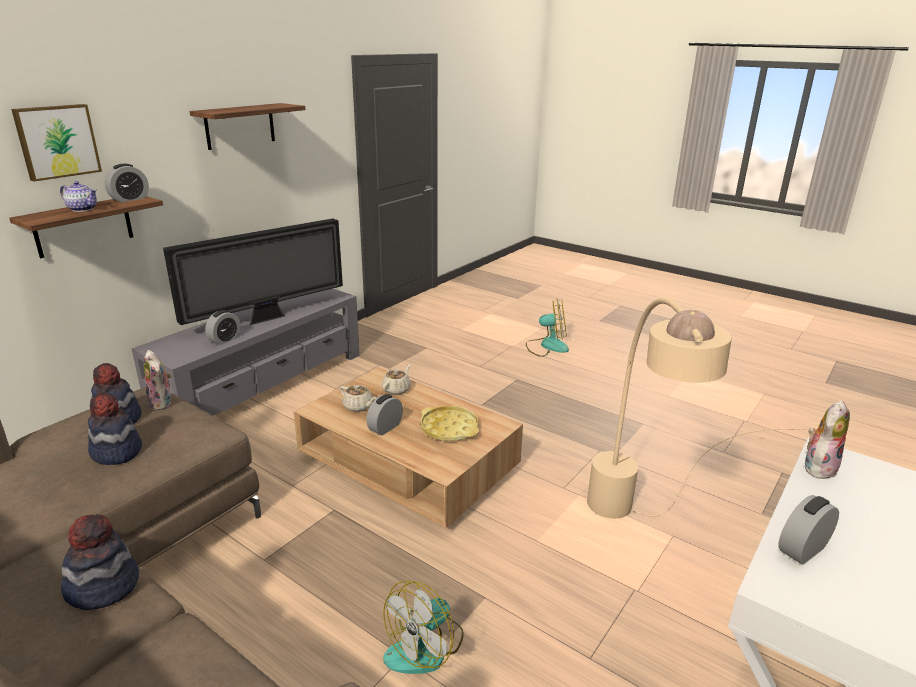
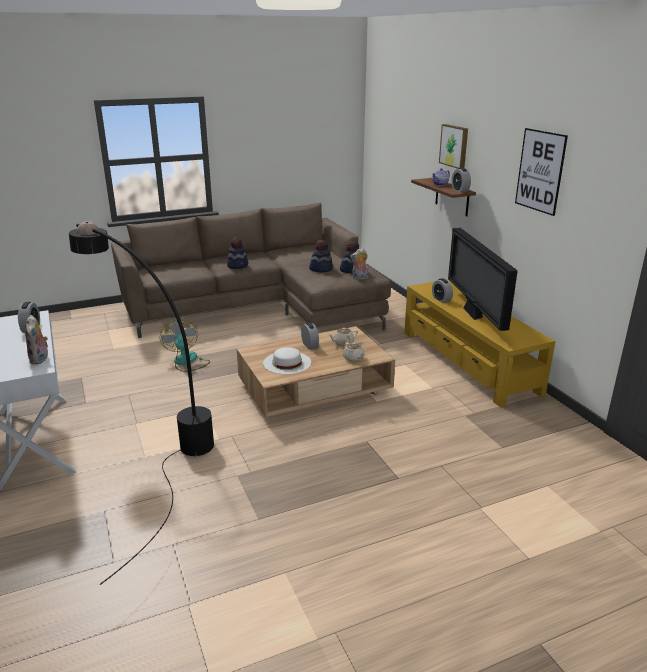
camera: 120 degrees right, 0 degrees up
grey tv stand [132,289,360,416] -> yellow tv stand [404,280,555,408]
shelf [190,103,306,150] -> picture [515,128,568,216]
yellow tray [420,406,479,441] -> white hat [263,347,311,374]
fan [526,299,569,357] -> none
beige floor lamp [587,298,810,519] -> black floor lamp [69,222,214,585]

